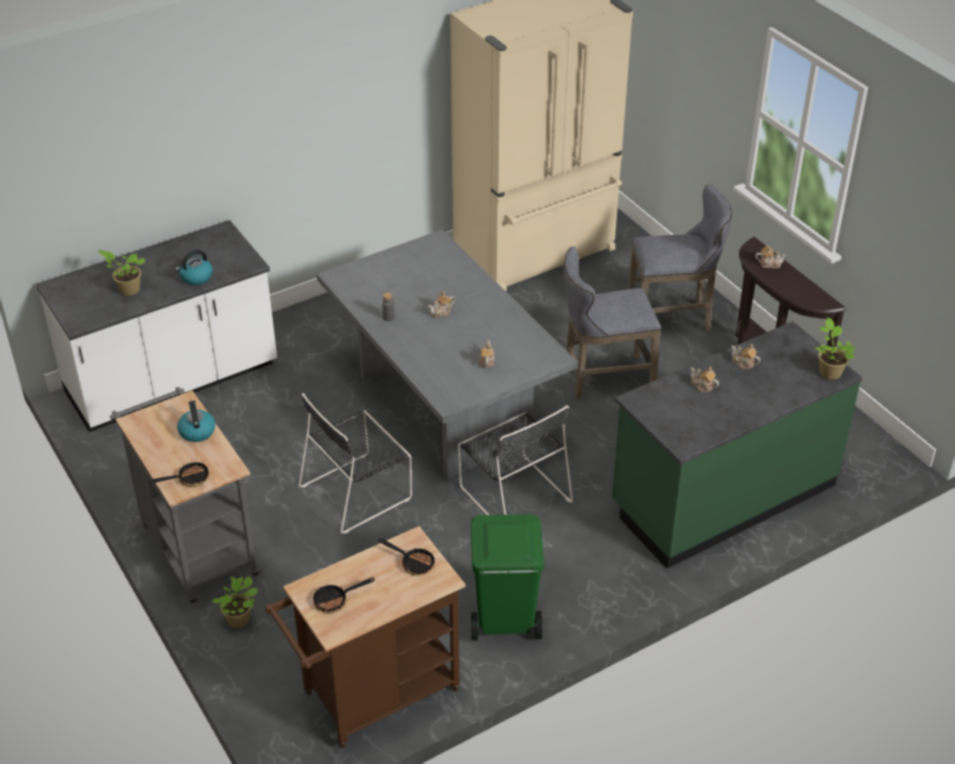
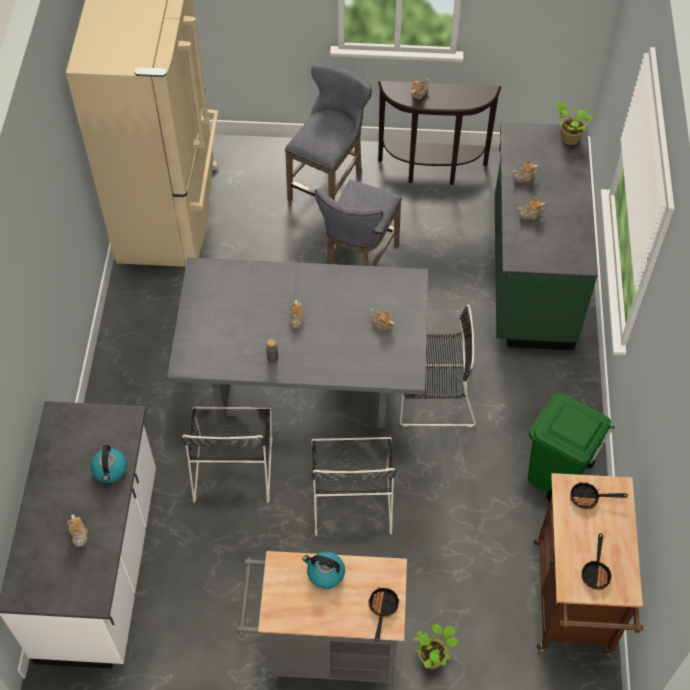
camera: 55 degrees left, 15 degrees up
potted plant [98,250,146,296] -> teapot [67,515,88,547]
frying pan [378,538,435,576] -> frying pan turned 150 degrees counterclockwise [570,482,628,510]
none -> black chair [182,407,273,503]

